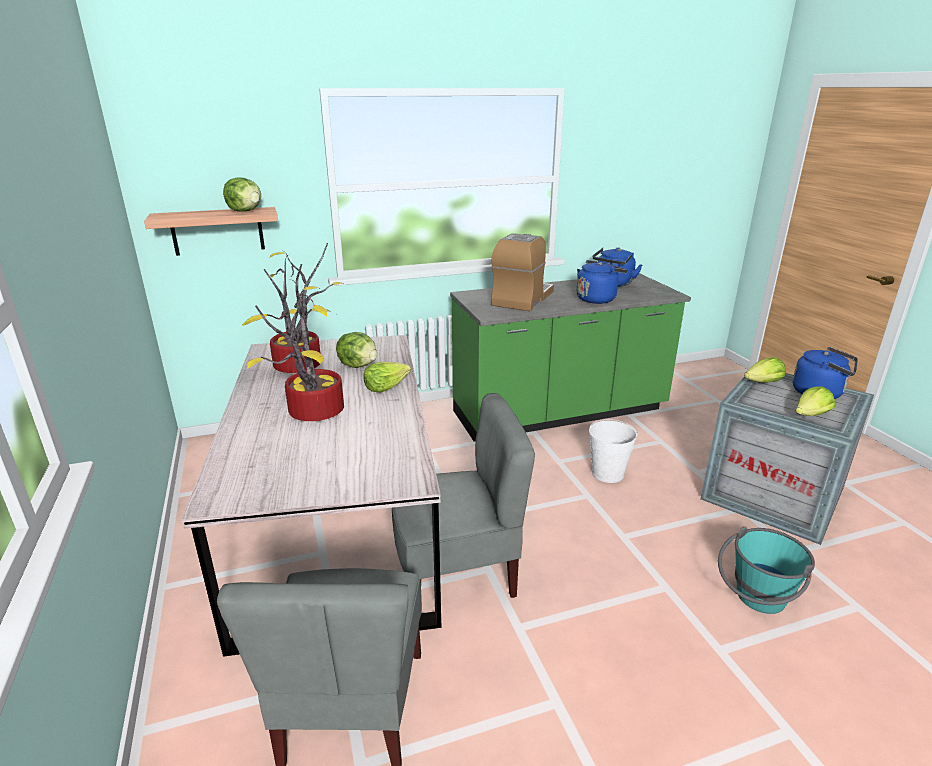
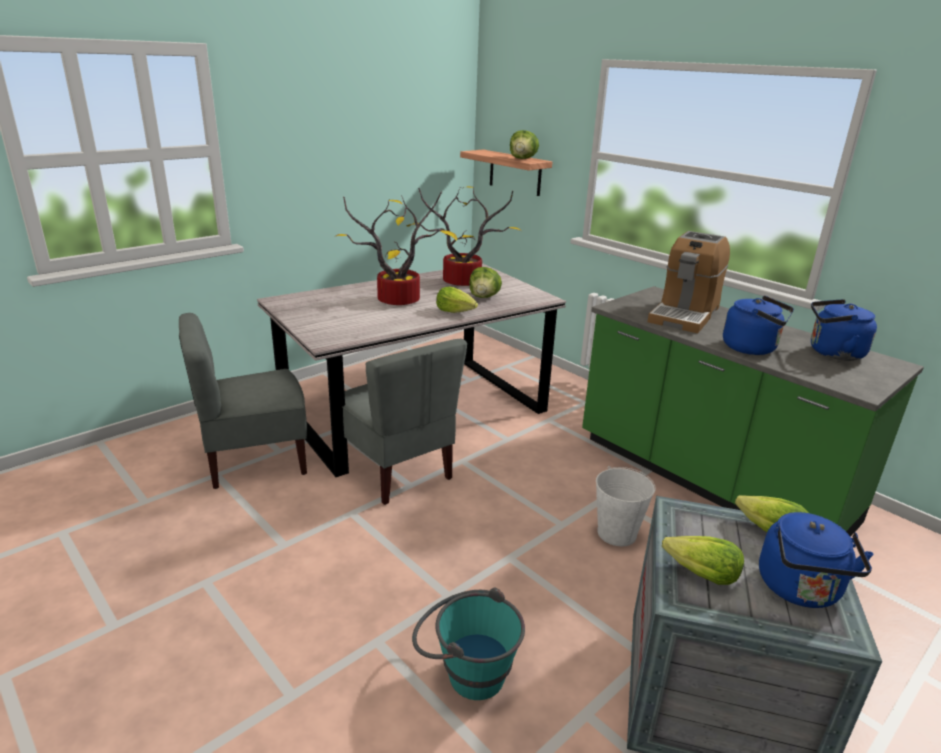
camera: 65 degrees right, 0 degrees up
coffee machine [491,233,554,311] -> coffee machine turned 120 degrees clockwise [647,231,730,333]

